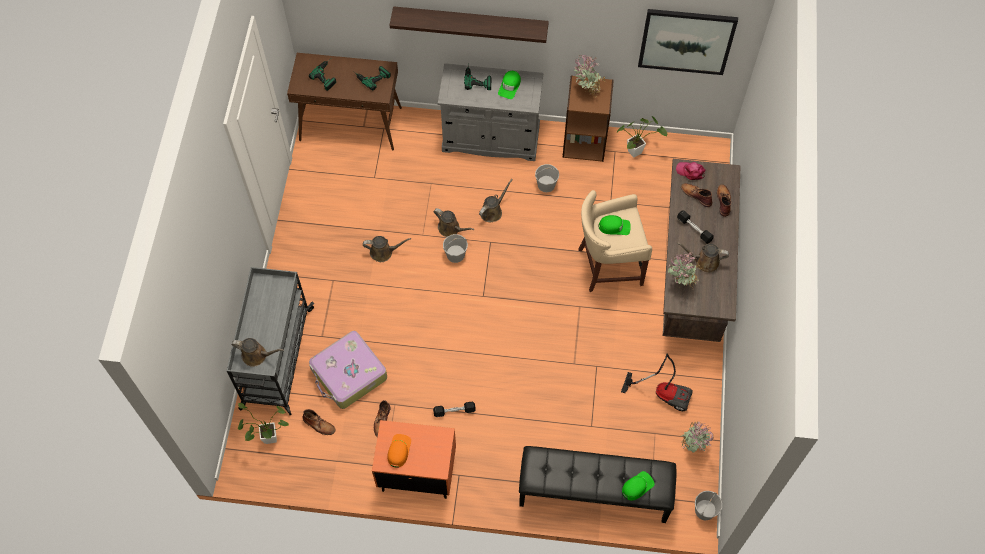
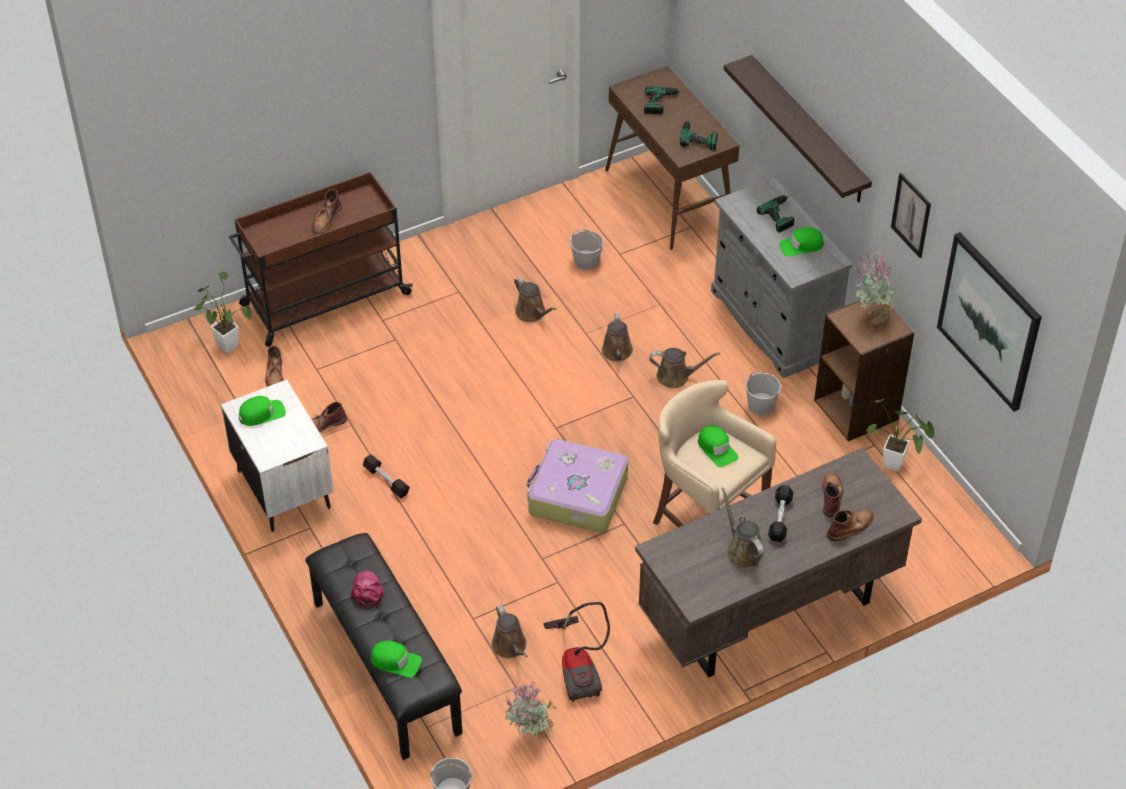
camera: 55 degrees right, 15 degrees down
grey cart [226,267,314,415] -> brown cart [229,172,413,347]
brown watering can [232,338,284,367] -> brown watering can moved to [492,604,528,658]
suitcase [309,331,387,409] -> suitcase moved to [527,439,628,533]
orange nightstand [372,420,456,499] -> white nightstand [221,379,334,532]
orange cap [387,434,411,468] -> green cap [239,396,286,426]
white bucket [443,234,468,263] -> white bucket moved to [570,229,604,270]
potted plant [668,252,702,290] -> none
pink cap [676,162,705,180] -> pink cap moved to [351,571,383,609]
none -> brown boot [312,189,342,234]
none -> picture [891,173,931,258]

